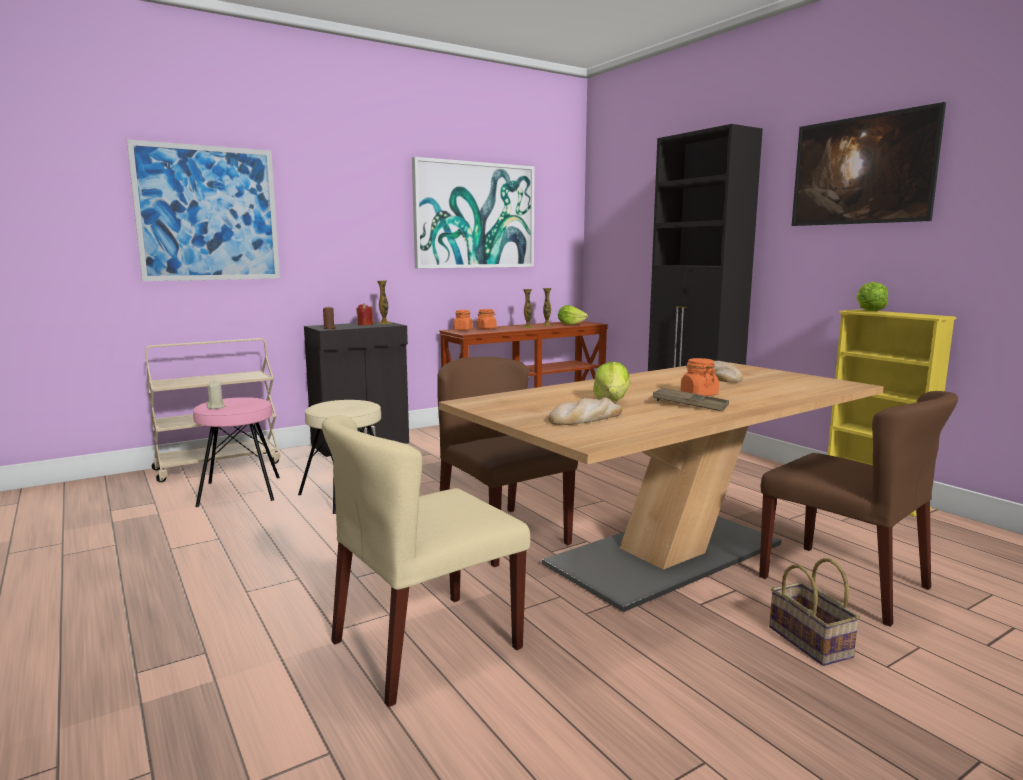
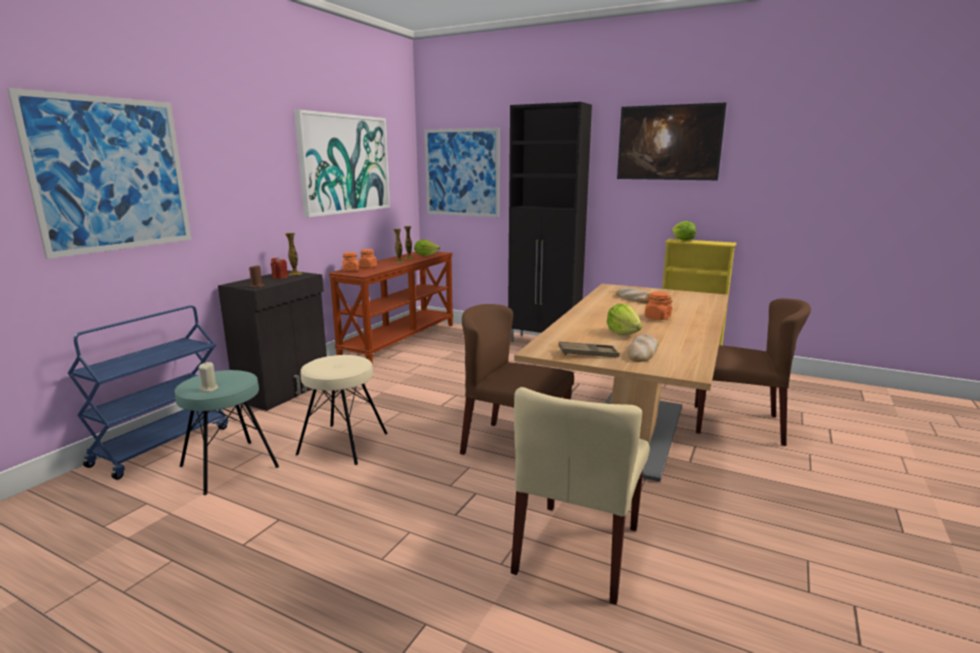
camera: 30 degrees left, 5 degrees up
beige cart [145,338,280,482] -> blue cart [68,305,228,480]
pink stool [193,397,280,507] -> turquoise stool [175,370,279,495]
brown tray [653,388,729,411] -> brown tray moved to [559,341,620,357]
basket [769,558,860,666] -> none
none -> picture [425,128,500,217]

